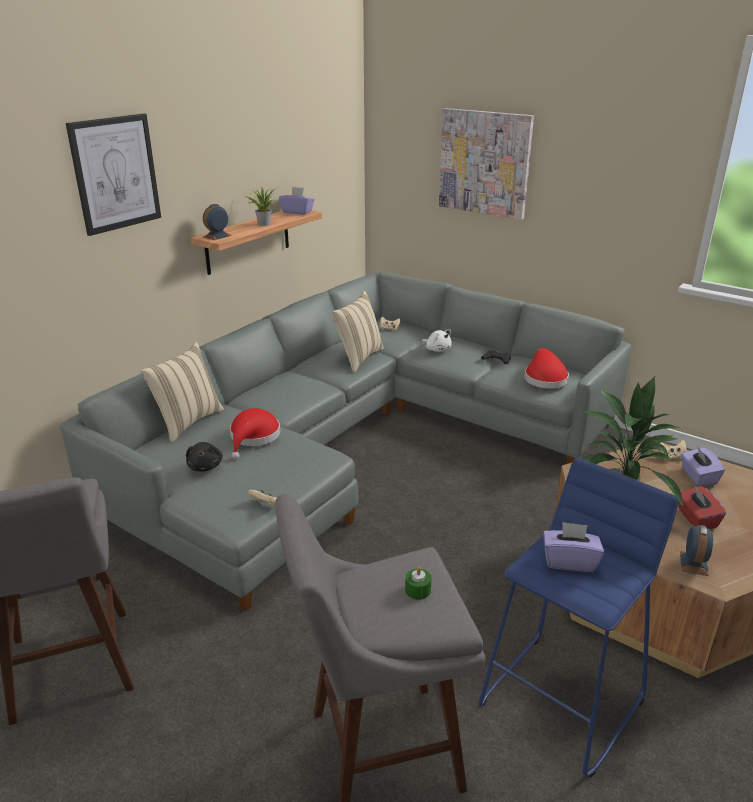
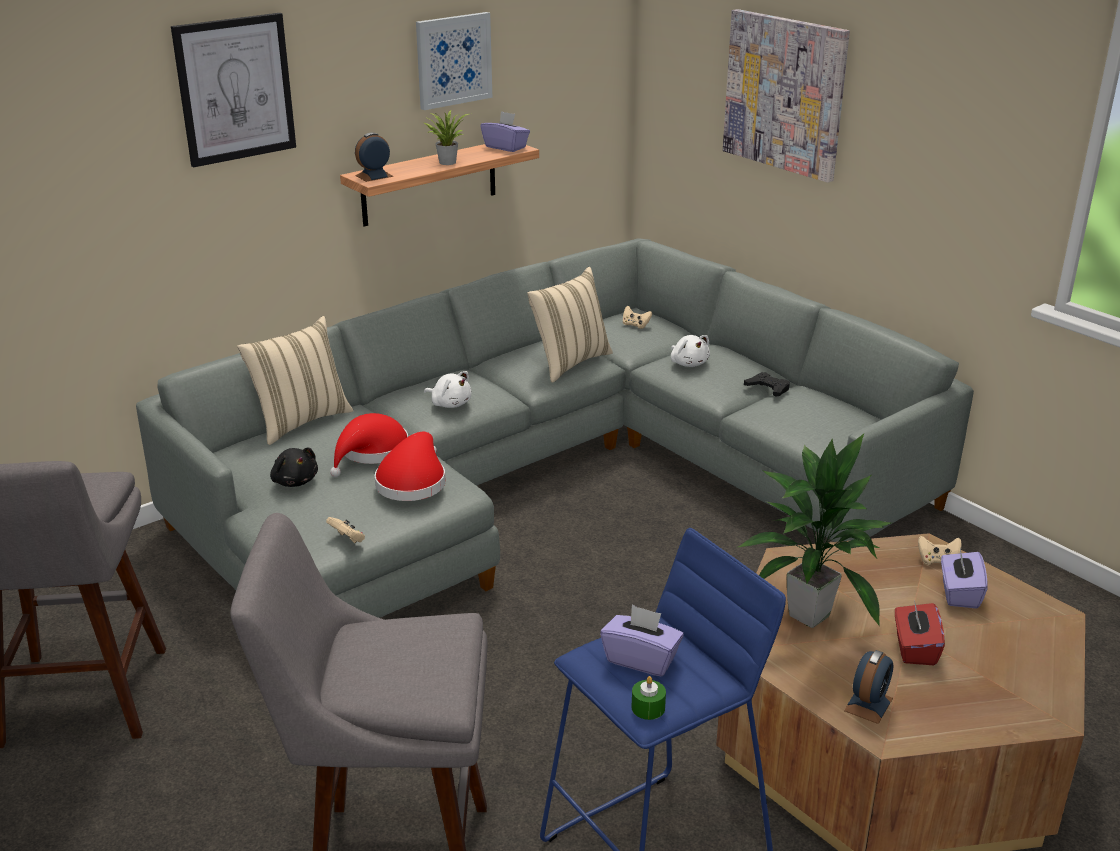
camera: 15 degrees right, 0 degrees up
black plush toy [186,442,223,472] -> black plush toy turned 45 degrees counterclockwise [270,448,318,487]
green candle [405,566,432,600] -> green candle moved to [631,676,666,720]
red hat [524,348,569,389] -> red hat moved to [375,432,445,501]
none -> picture [416,12,492,110]
none -> white plush toy [424,371,472,408]

